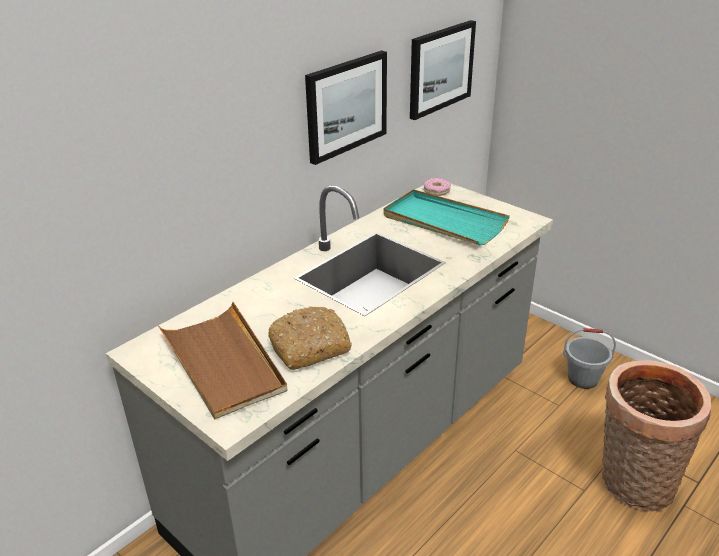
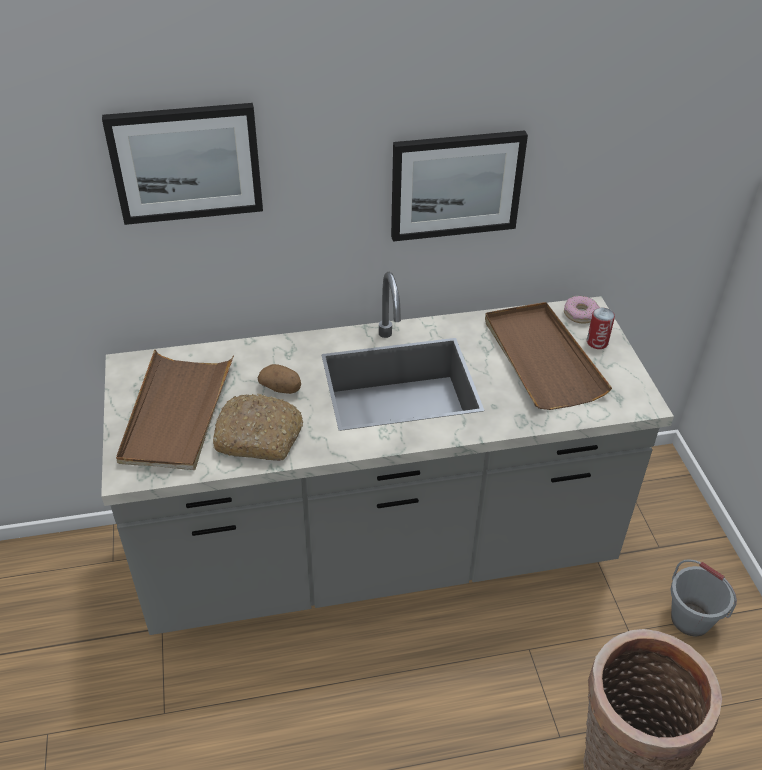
camera: 35 degrees right, 10 degrees up
turquoise tray [383,189,510,245] -> brown tray [485,302,612,410]
picture [410,20,476,120] -> picture moved to [102,103,263,225]
none -> potato [258,364,301,394]
none -> can [587,308,615,349]

